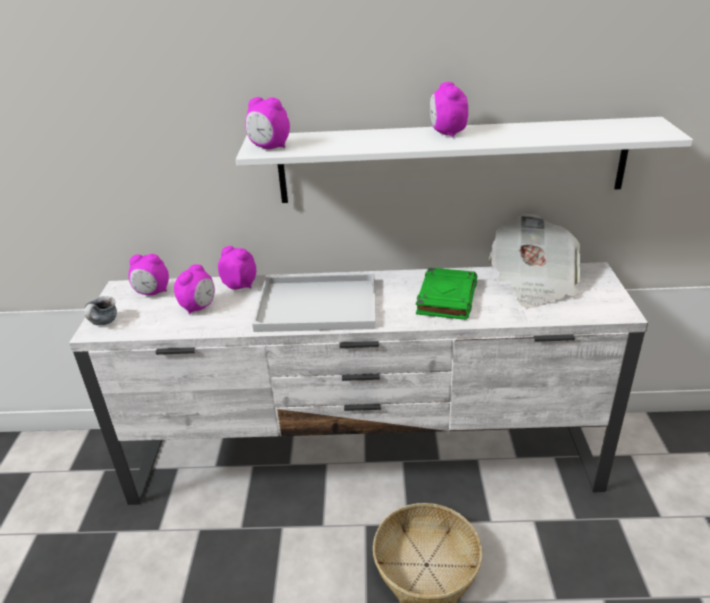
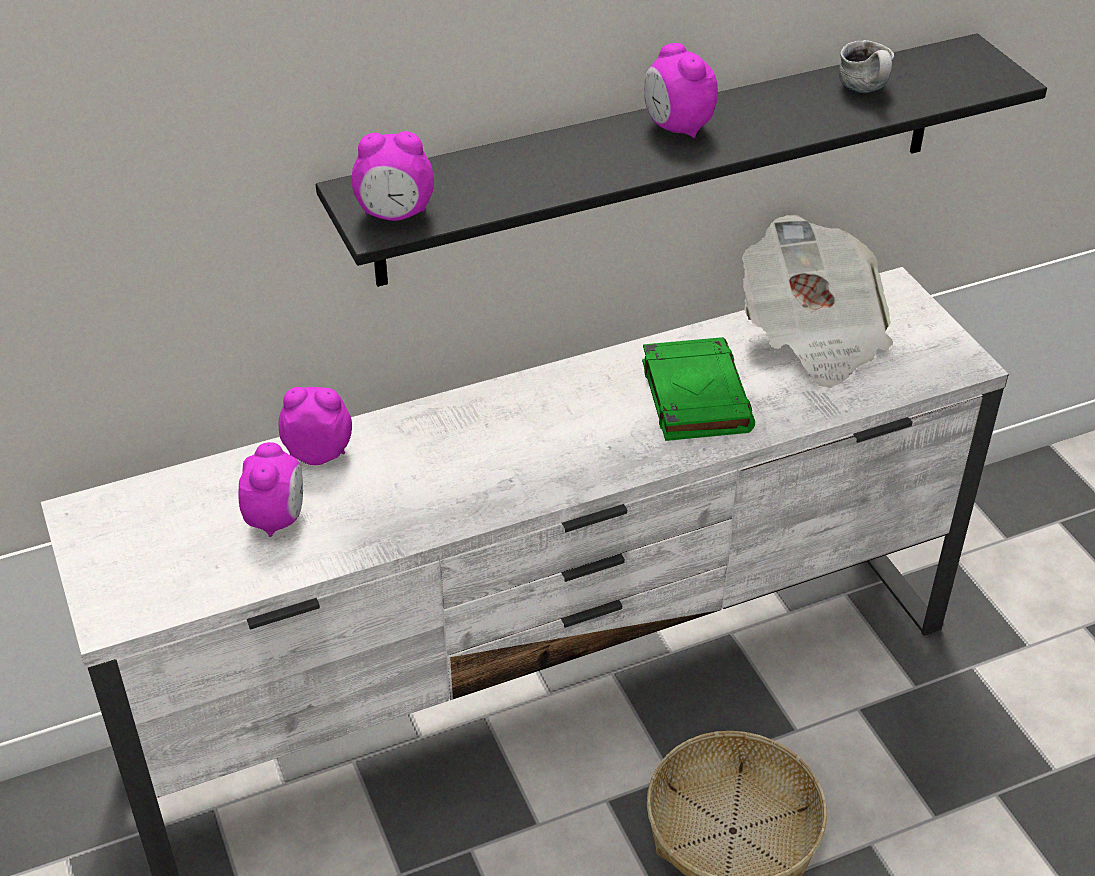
camera: 25 degrees left, 10 degrees up
mug [84,296,117,325] -> mug moved to [839,40,895,93]
alarm clock [128,254,169,296] -> none
white shelf [236,117,693,203] -> black shelf [316,33,1047,287]
white tray [252,274,375,332] -> none

